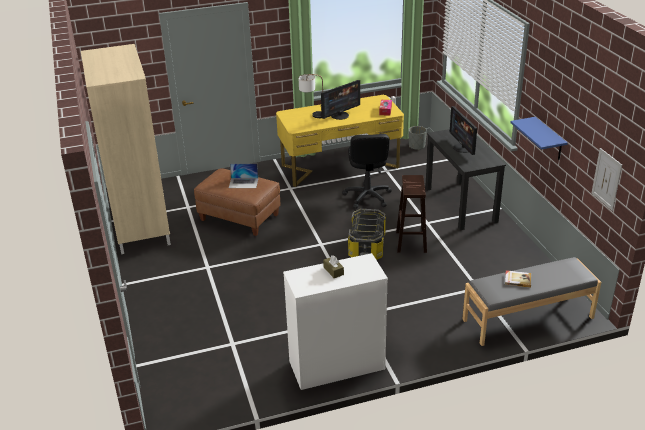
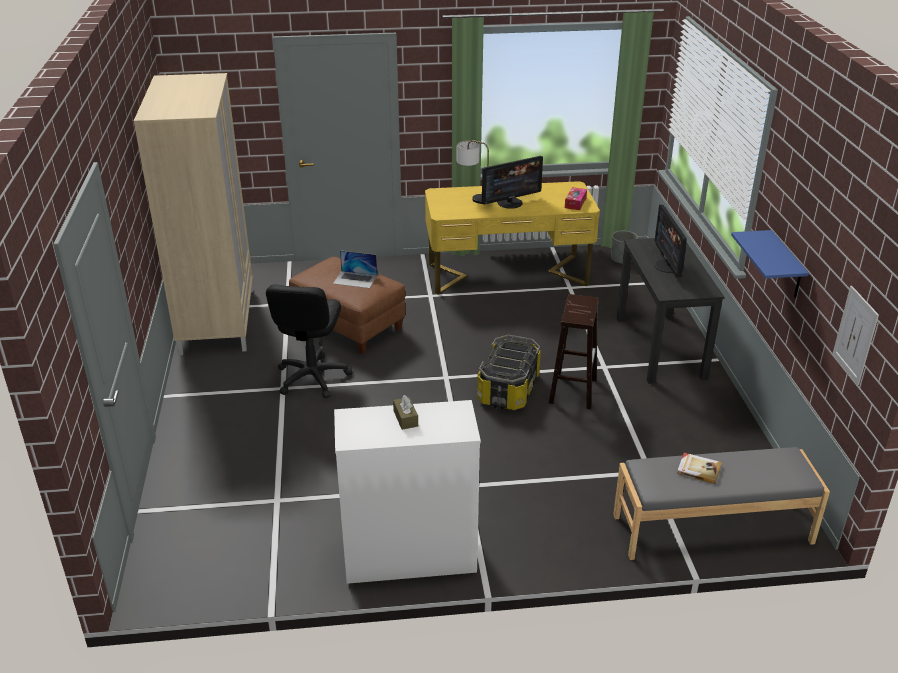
camera: 10 degrees right, 0 degrees up
black office chair [342,134,392,209] -> black office chair moved to [266,285,353,398]

